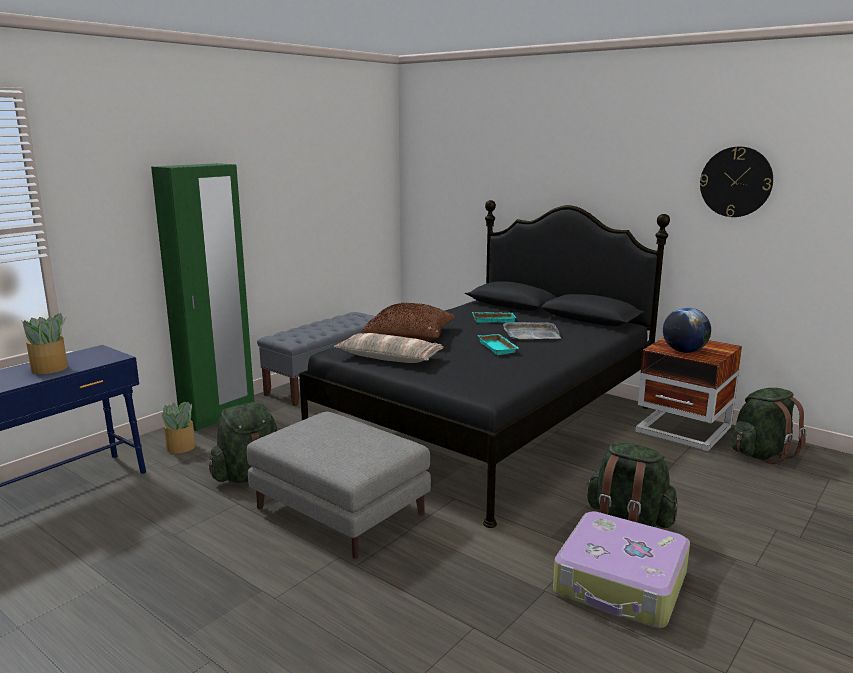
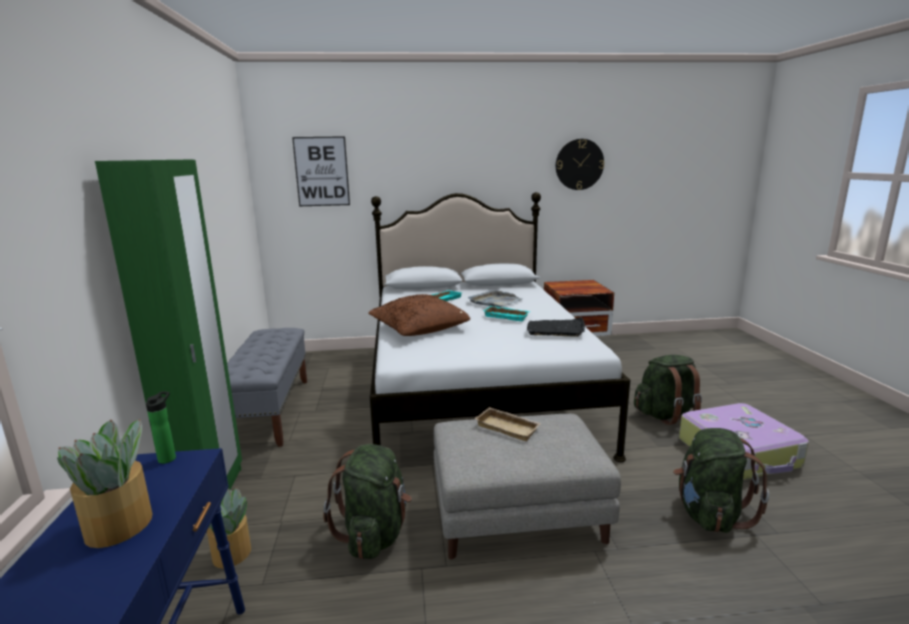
camera: 45 degrees left, 0 degrees up
black bed [299,200,670,528] -> white bed [370,192,631,462]
pillow [334,333,444,363] -> none
globe [663,307,711,353] -> none
green backpack [731,388,806,464] -> green backpack moved to [673,428,769,533]
none -> bottle [146,391,176,464]
none -> picture [292,136,350,206]
none -> beige tray [474,407,542,441]
none -> black tray [527,317,585,337]

